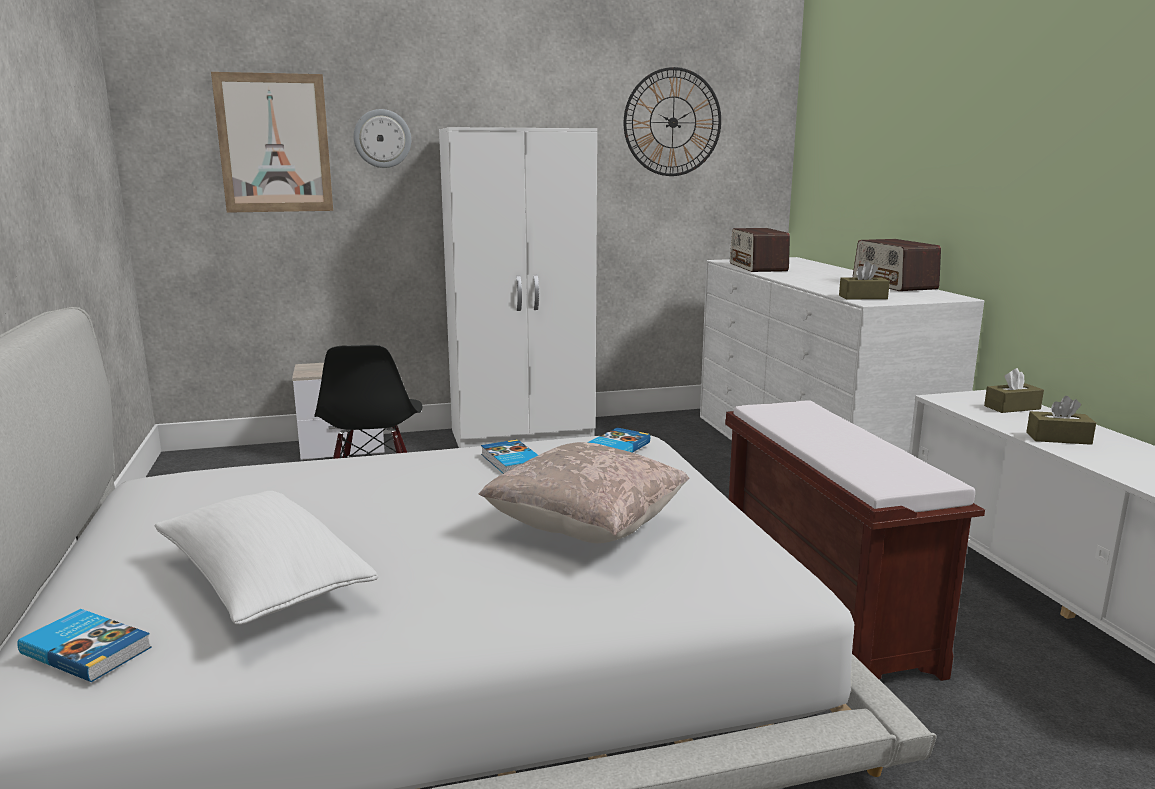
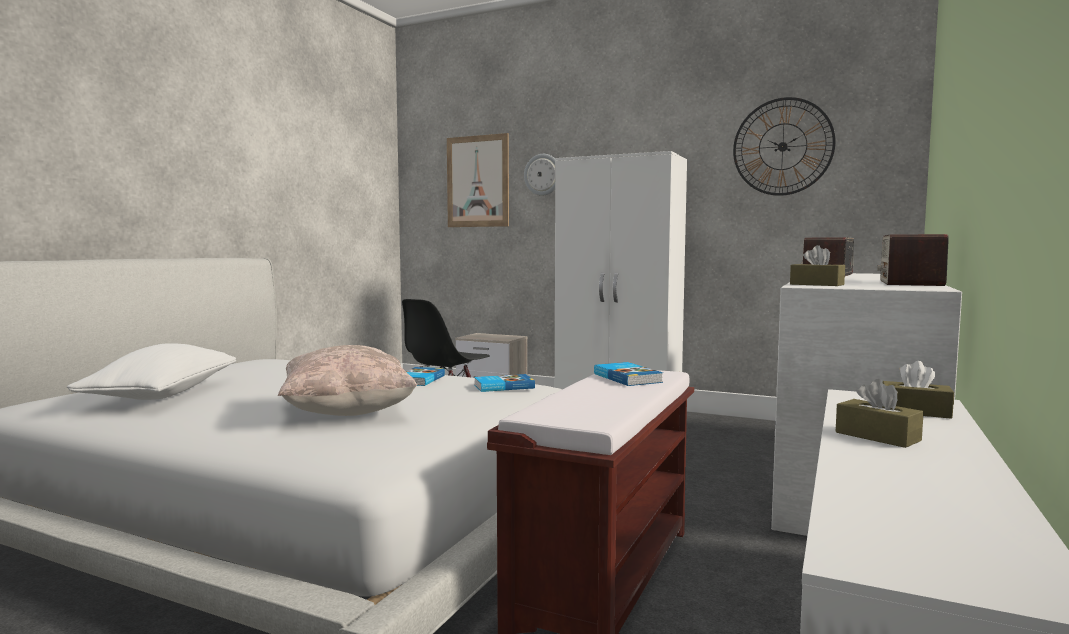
camera: 40 degrees right, 10 degrees down
book [17,609,152,682] -> book moved to [594,362,663,386]

